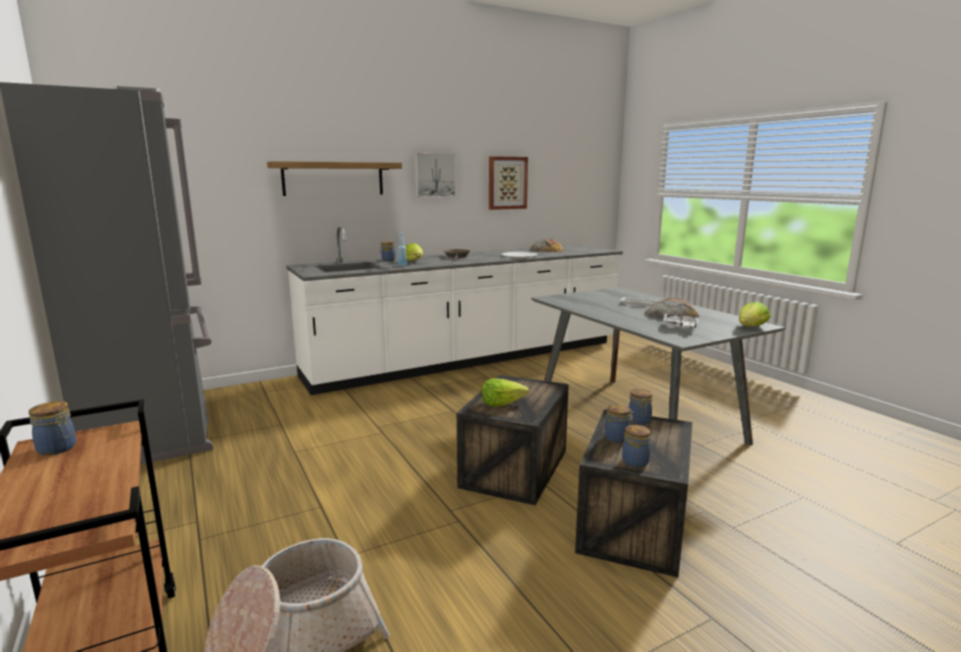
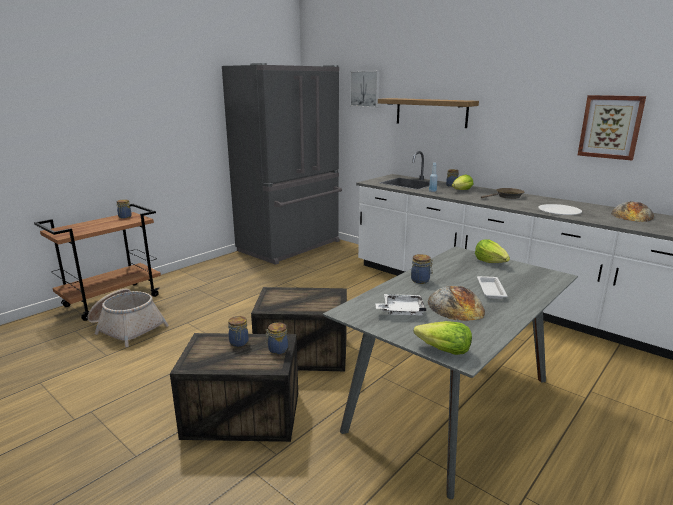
camera: 70 degrees right, 5 degrees up
picture [415,153,456,197] -> picture moved to [350,71,380,108]
lettuce [481,378,529,407] -> lettuce moved to [475,239,510,263]
jar [622,425,651,468] -> jar moved to [411,254,433,284]

